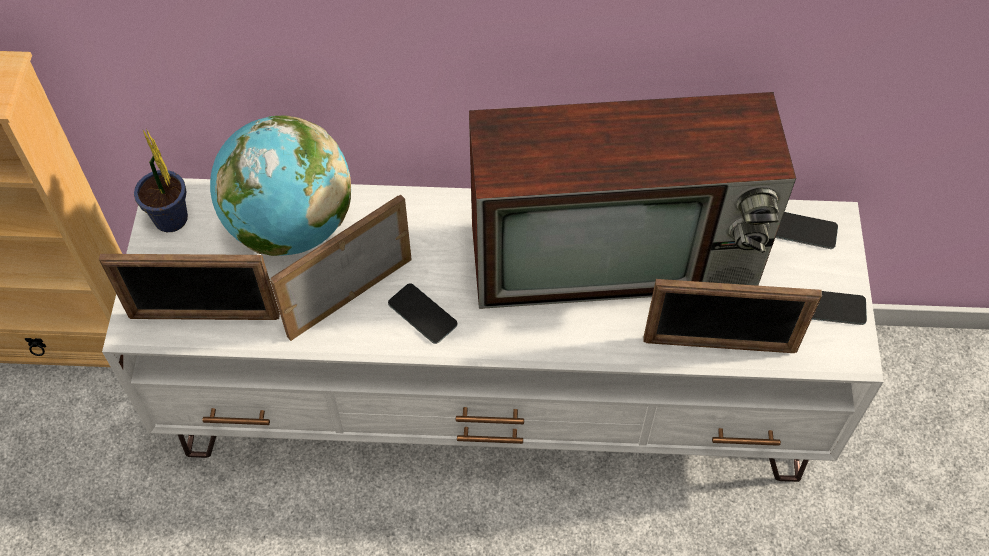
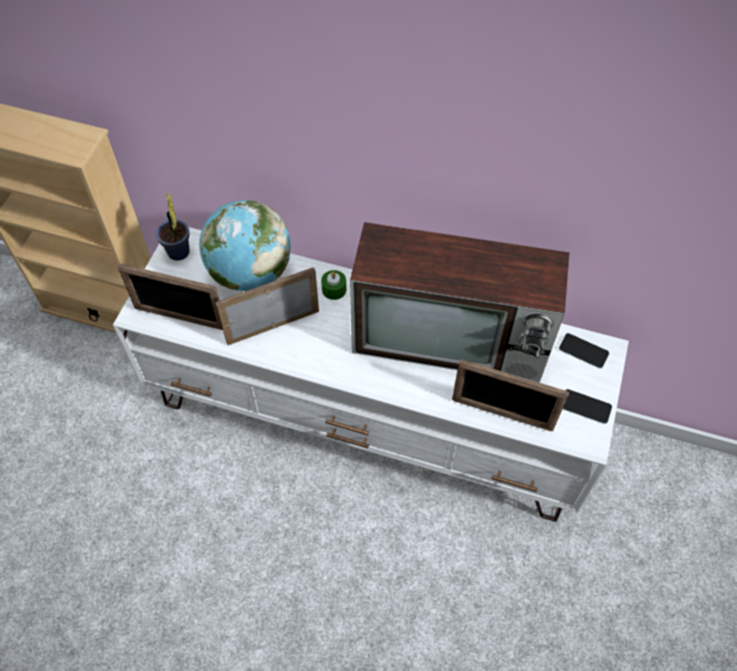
camera: 15 degrees right, 0 degrees up
phone [388,283,457,344] -> none
none -> green candle [321,270,346,300]

